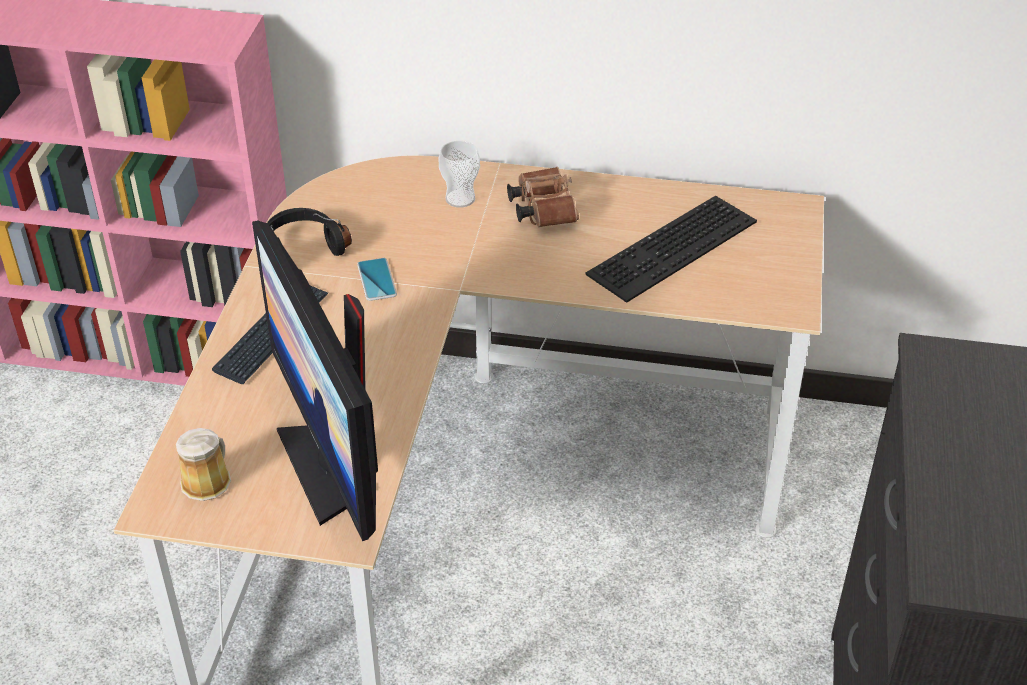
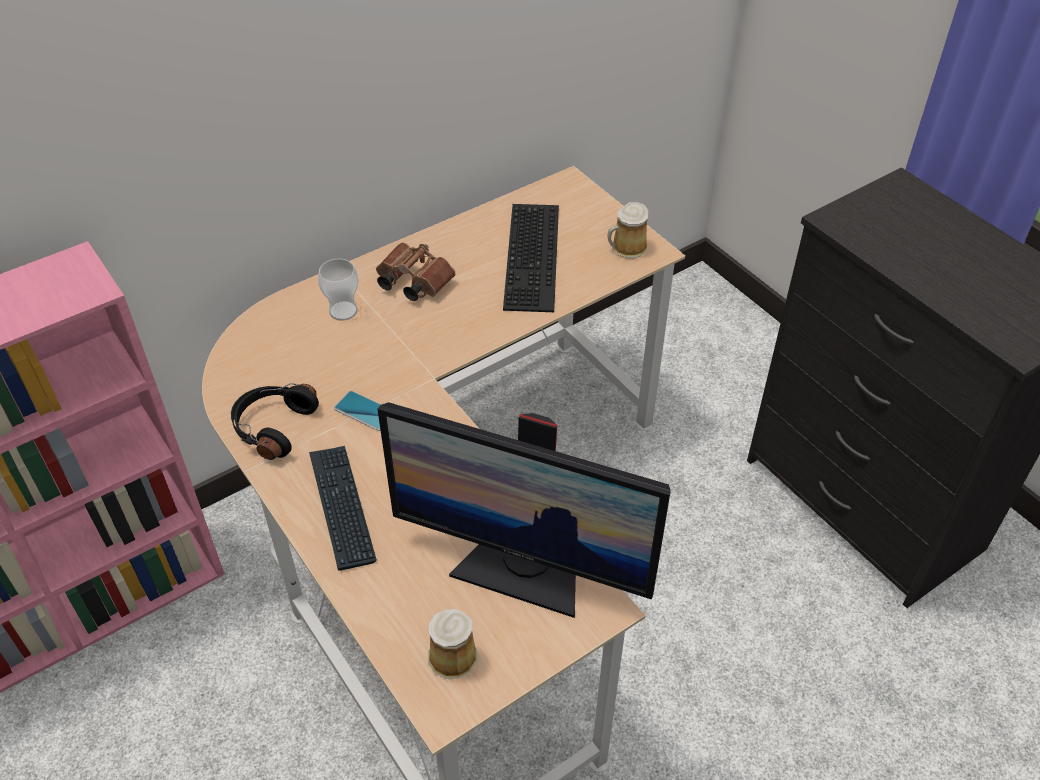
camera: 45 degrees left, 5 degrees up
none -> mug [607,202,648,258]

